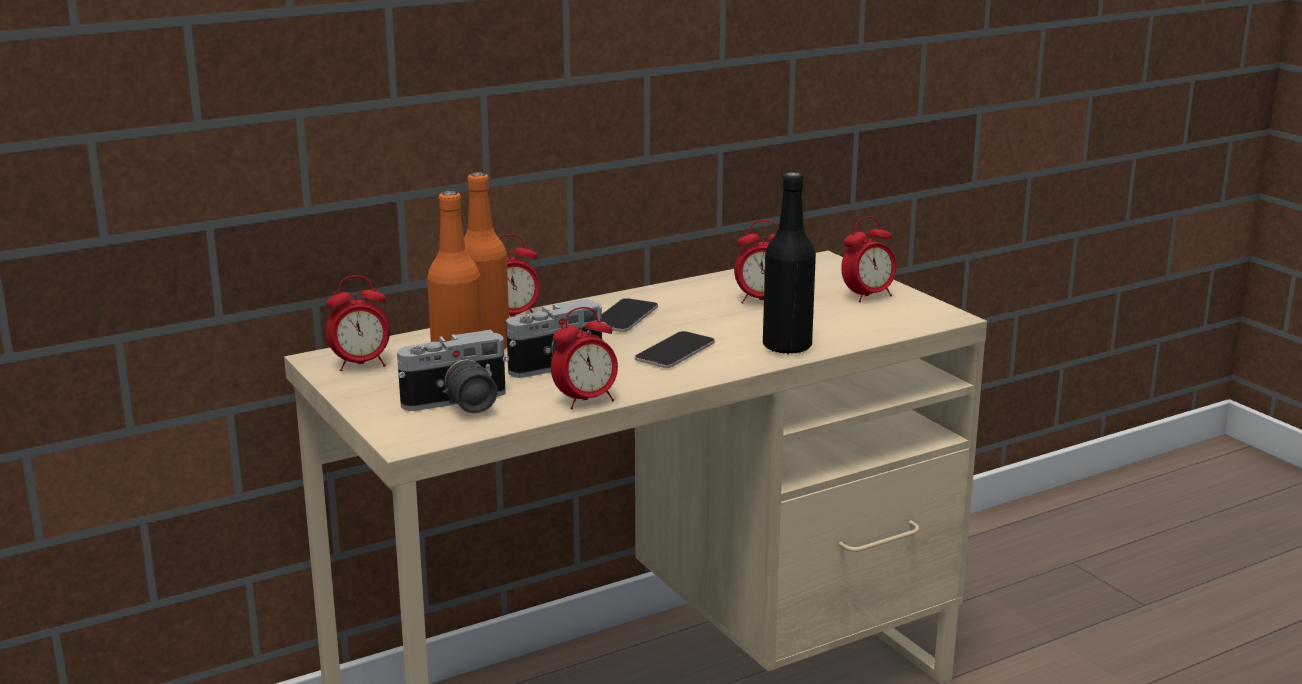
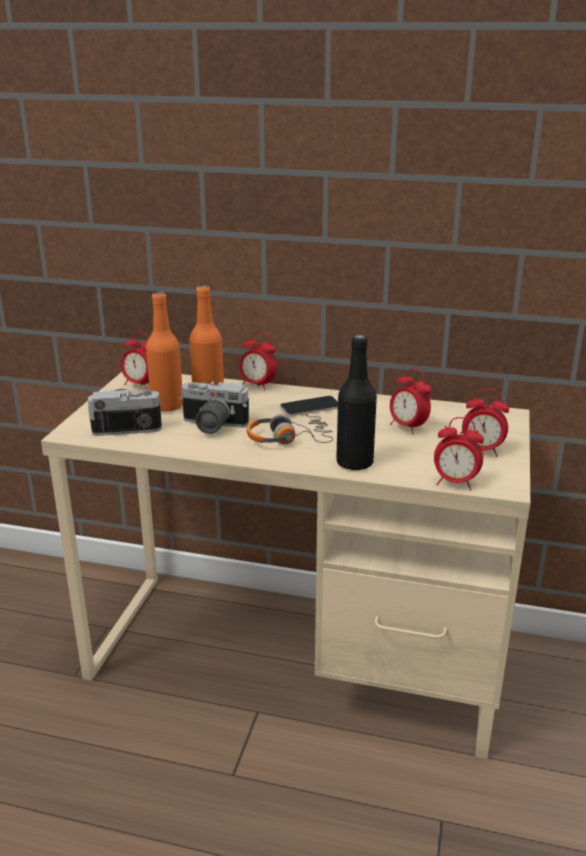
camera: 45 degrees right, 5 degrees up
camera [397,330,509,414] -> camera turned 150 degrees clockwise [88,389,162,436]
alarm clock [551,307,618,409] -> alarm clock moved to [434,417,484,490]
phone [635,331,715,368] -> headphones [247,412,333,444]

